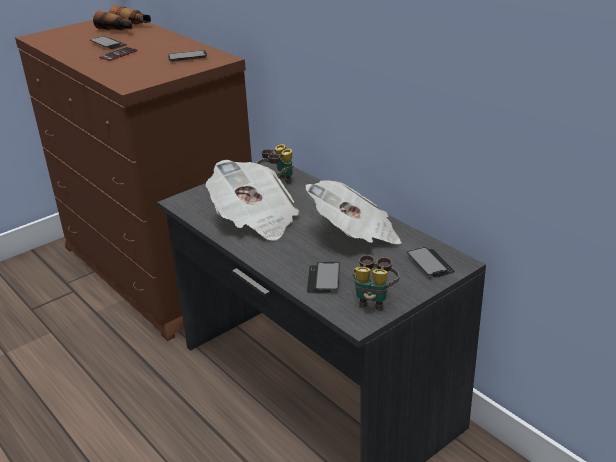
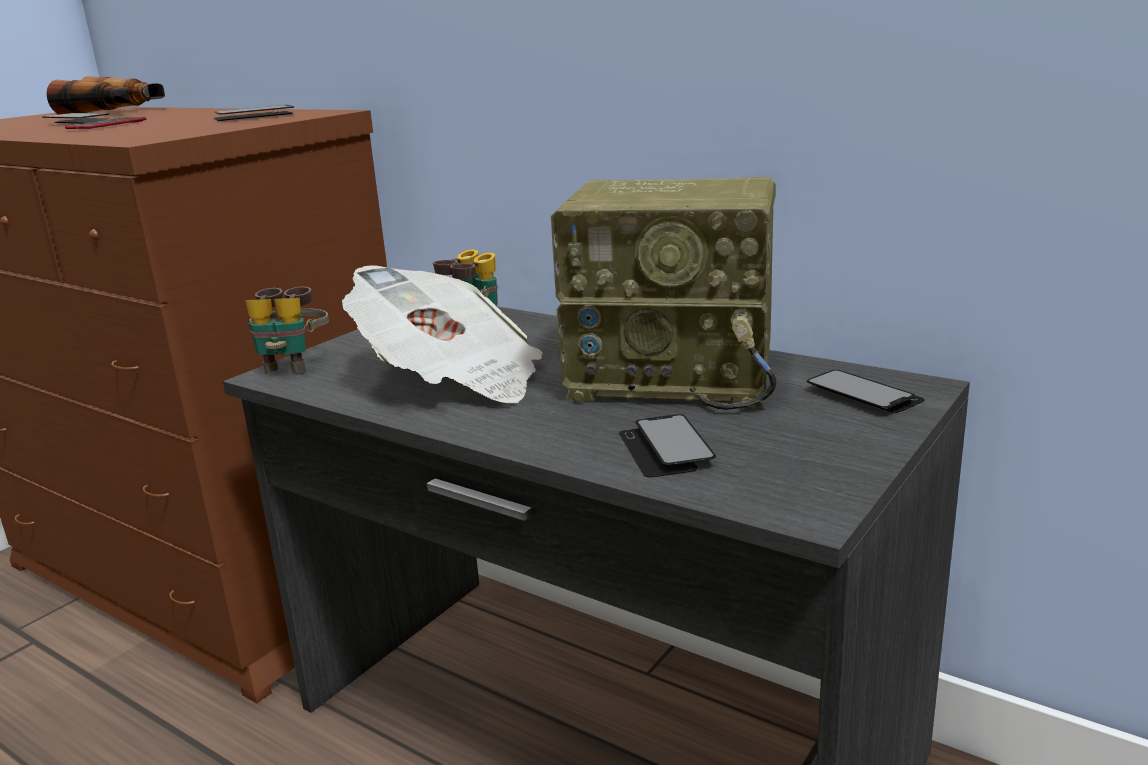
camera: 15 degrees left, 10 degrees down
newspaper [305,180,402,244] -> radio [551,177,777,410]
binoculars [353,255,399,311] -> binoculars moved to [245,287,329,374]

